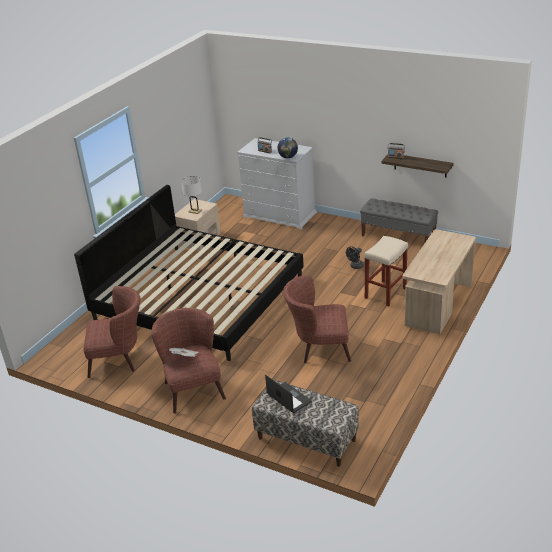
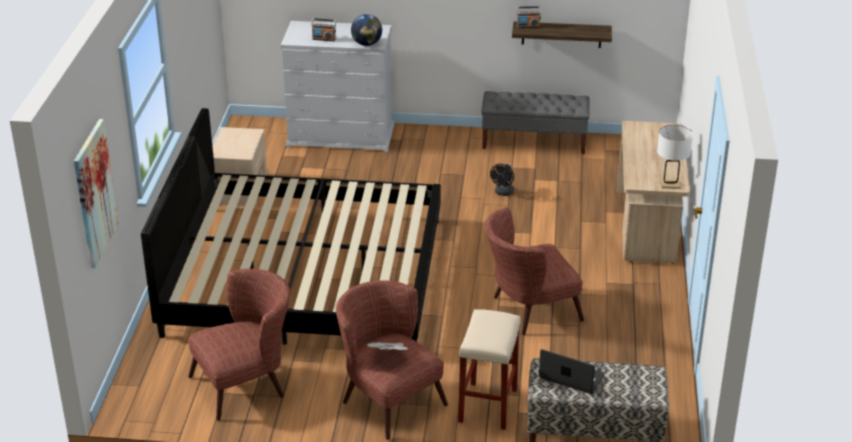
camera: 25 degrees left, 0 degrees up
white table lamp [181,176,202,214] -> white table lamp moved to [657,125,693,189]
beige stool [364,236,408,307] -> beige stool moved to [458,309,521,430]
none -> picture [74,119,119,268]

